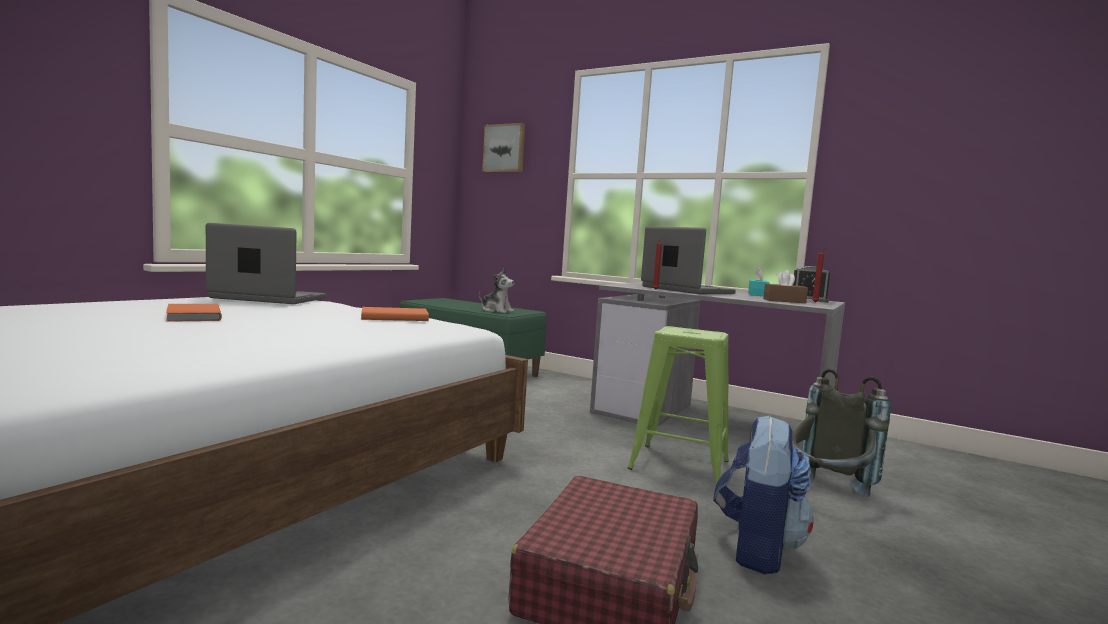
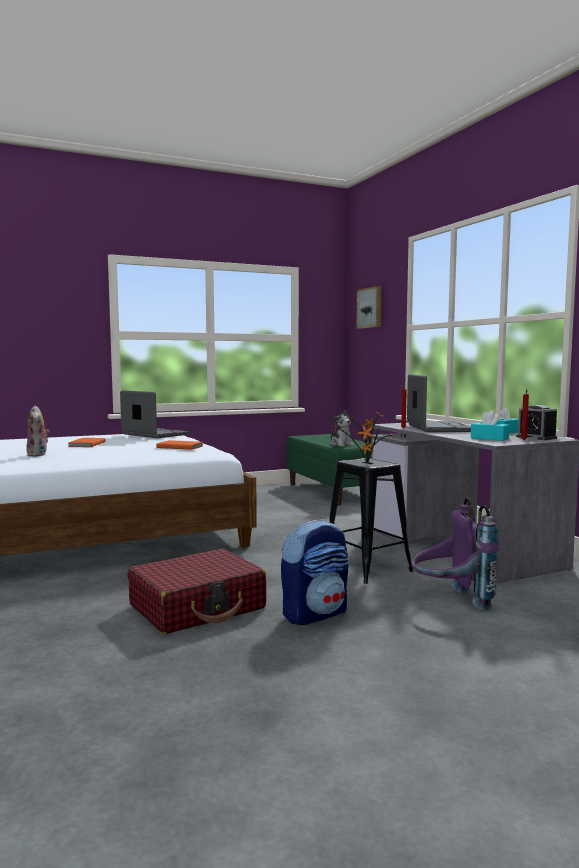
camera: 35 degrees right, 0 degrees up
green stool [627,326,729,487] -> black stool [329,458,413,584]
brown tissue box [763,270,808,303] -> turquoise tissue box [471,410,510,441]
grey backpack [793,369,891,497] -> purple backpack [411,497,499,611]
none -> plush toy [26,405,50,457]
none -> potted plant [335,412,395,464]

